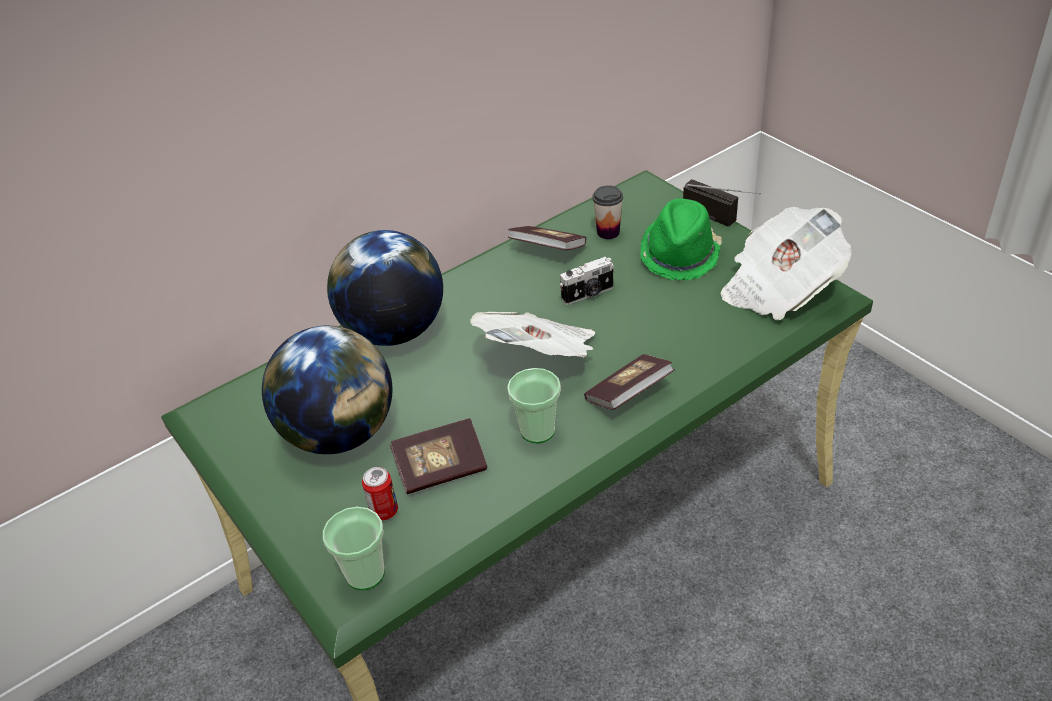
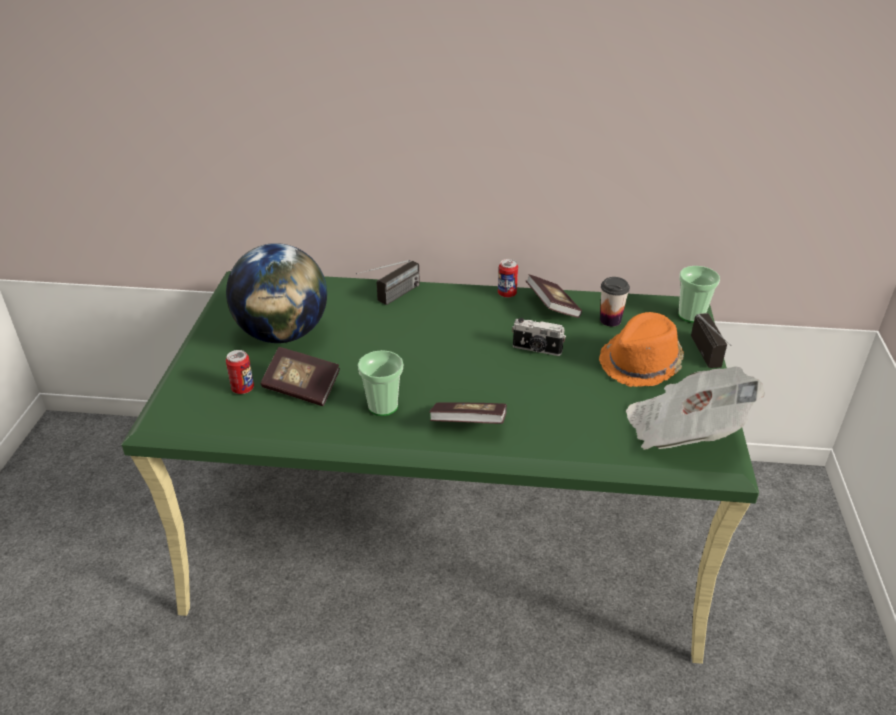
camera: 40 degrees right, 5 degrees down
cup [323,507,385,590] -> cup moved to [678,266,720,323]
globe [327,230,443,346] -> radio [356,260,420,305]
newspaper [470,312,595,357] -> none
green hat [640,198,722,280] -> orange hat [599,312,684,387]
none -> can [498,259,518,298]

